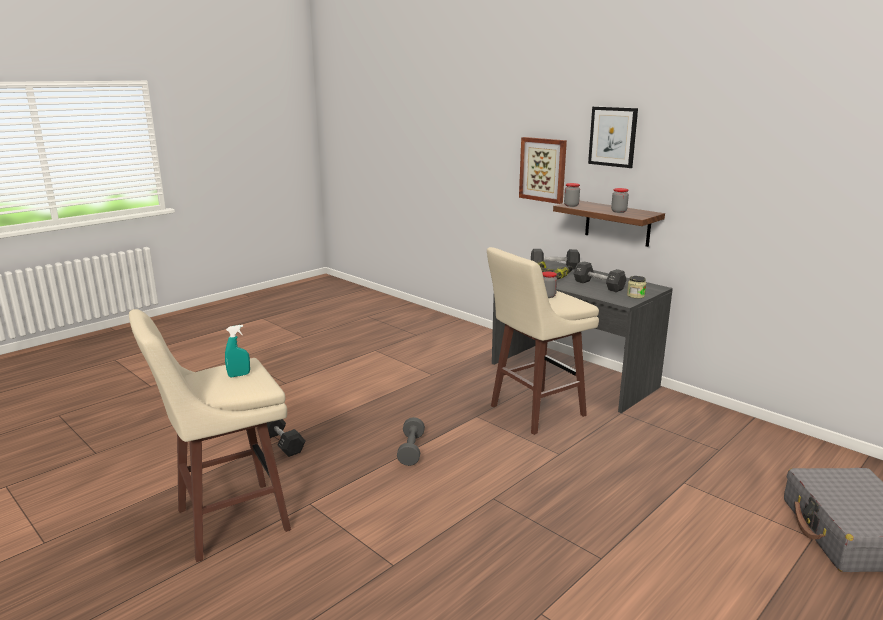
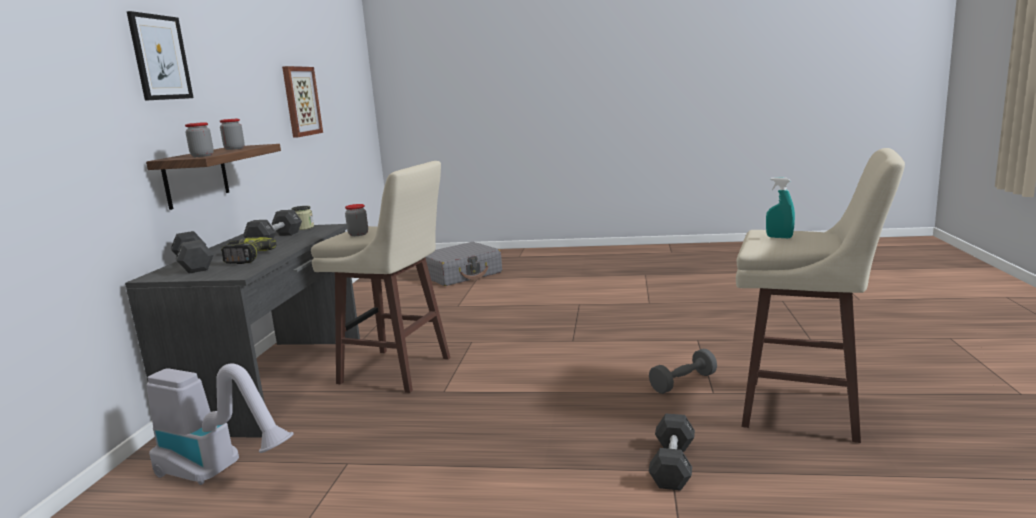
camera: 125 degrees left, 5 degrees down
grey dumbbell [397,417,425,466] -> grey dumbbell moved to [649,349,717,394]
picture [519,137,567,204] -> picture moved to [282,66,323,138]
none -> vacuum cleaner [146,363,293,485]

